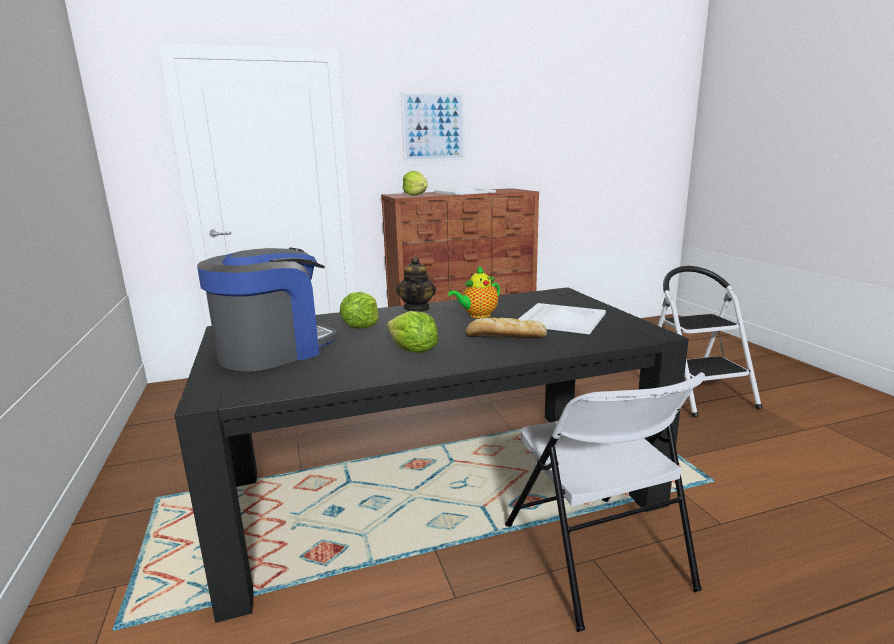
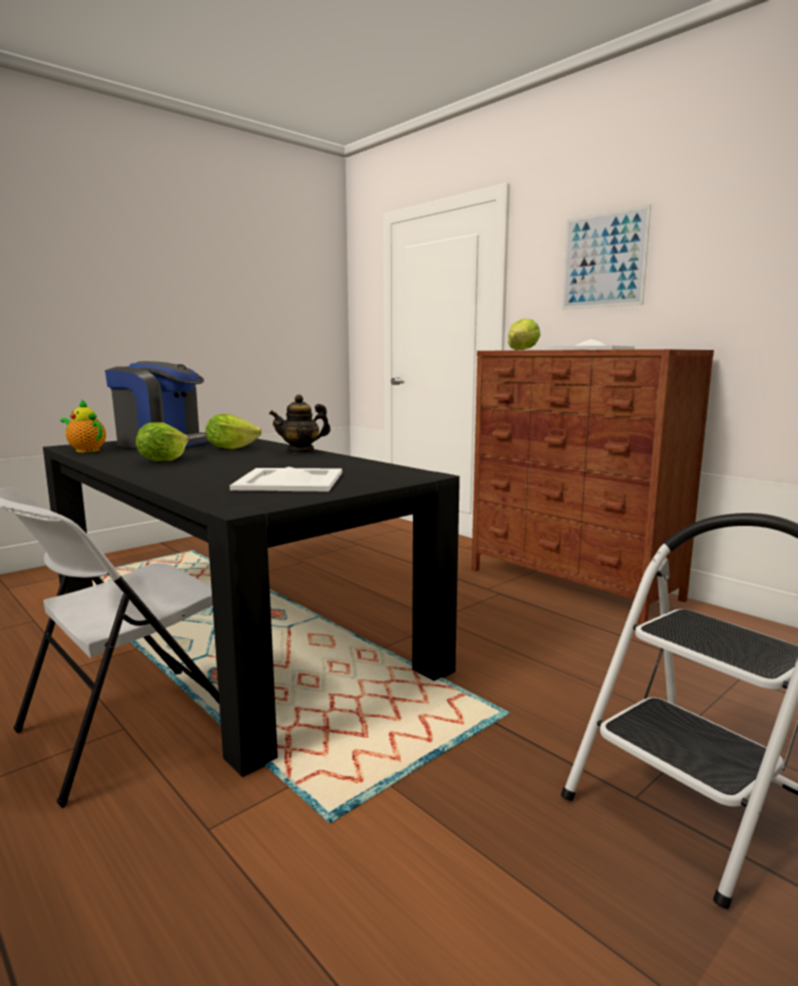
camera: 65 degrees right, 5 degrees down
teapot [448,266,500,318] -> teapot moved to [60,400,106,452]
bread [466,318,547,338] -> none

